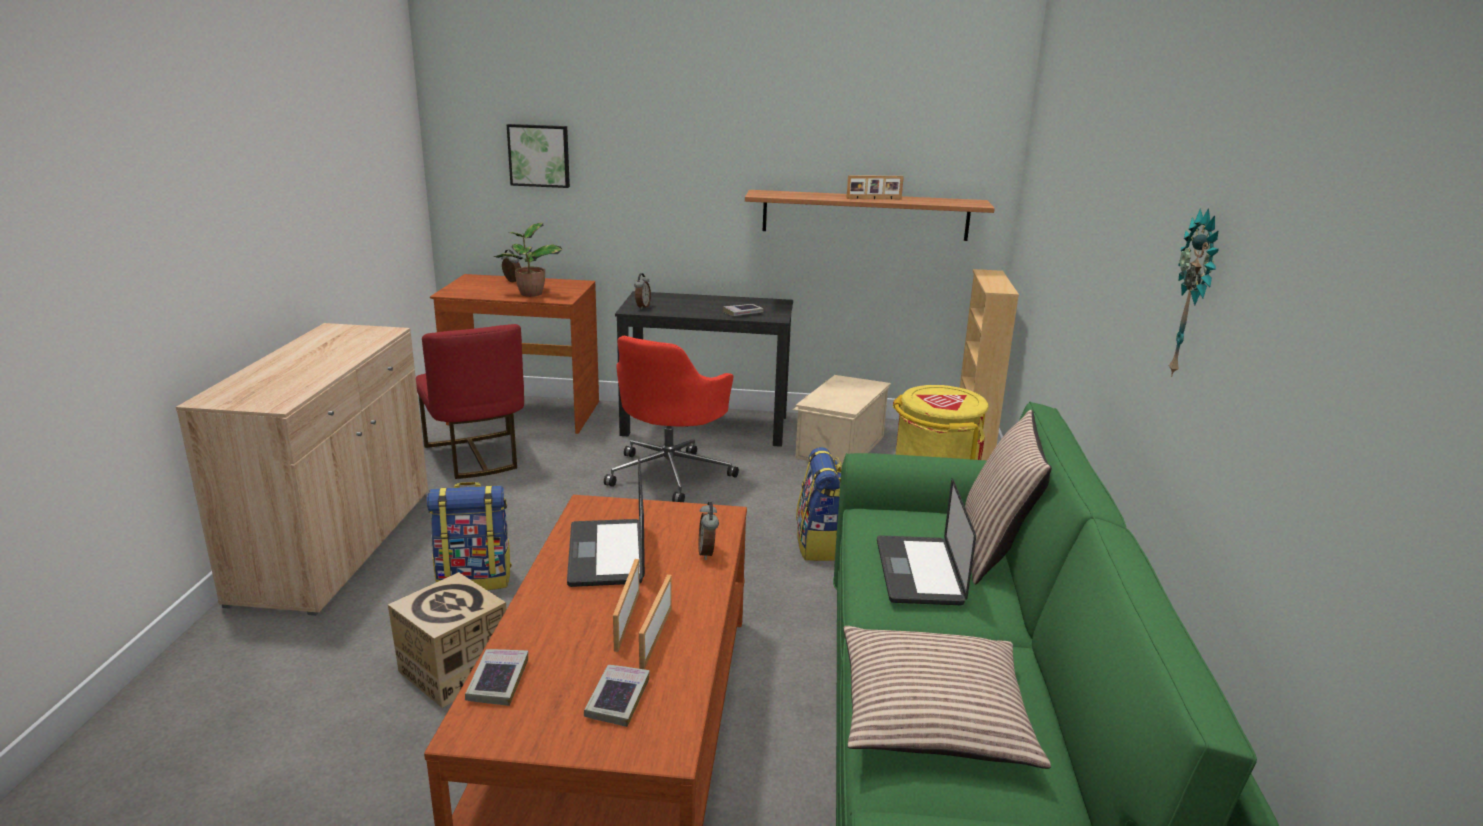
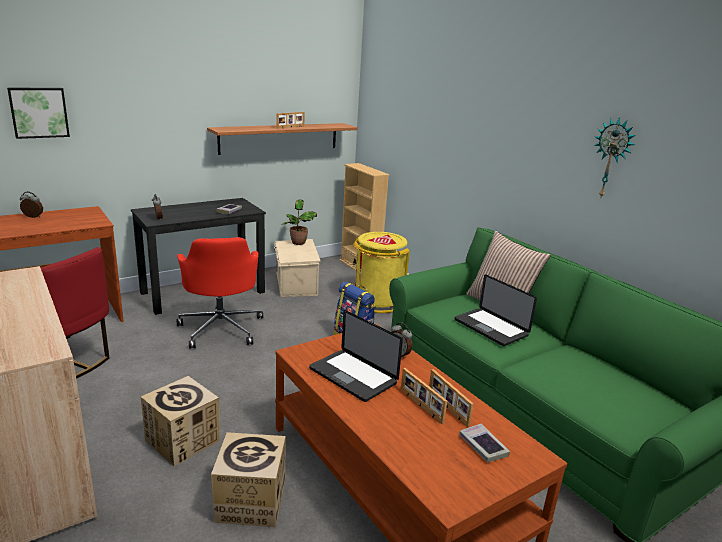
camera: 40 degrees left, 0 degrees up
backpack [427,482,512,590] -> cardboard box [141,376,220,467]
book [465,649,528,706] -> none
potted plant [494,223,562,297] -> potted plant moved to [281,199,317,245]
pillow [843,626,1051,769] -> none

